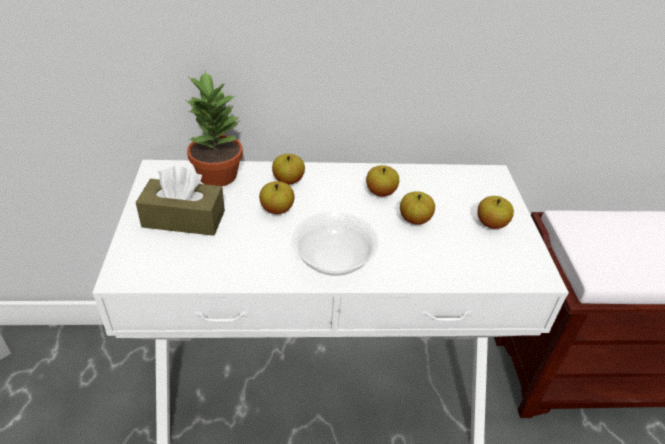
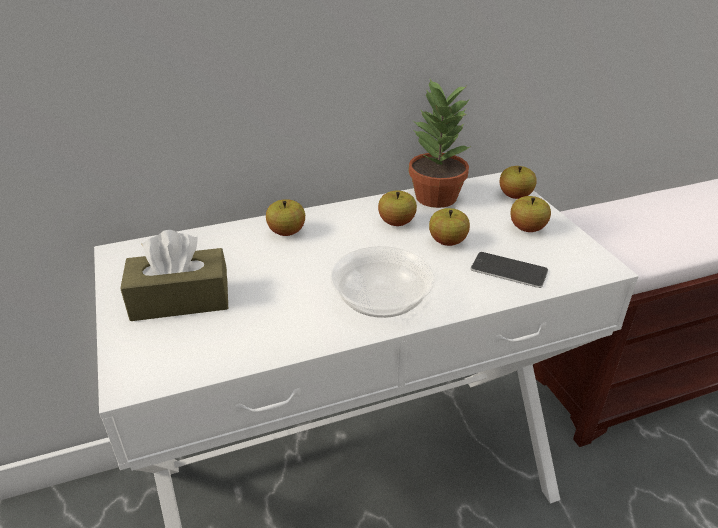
camera: 15 degrees left, 5 degrees down
potted plant [185,70,243,186] -> potted plant moved to [408,79,471,208]
apple [259,181,295,214] -> apple moved to [500,166,537,199]
none -> phone [471,252,548,288]

